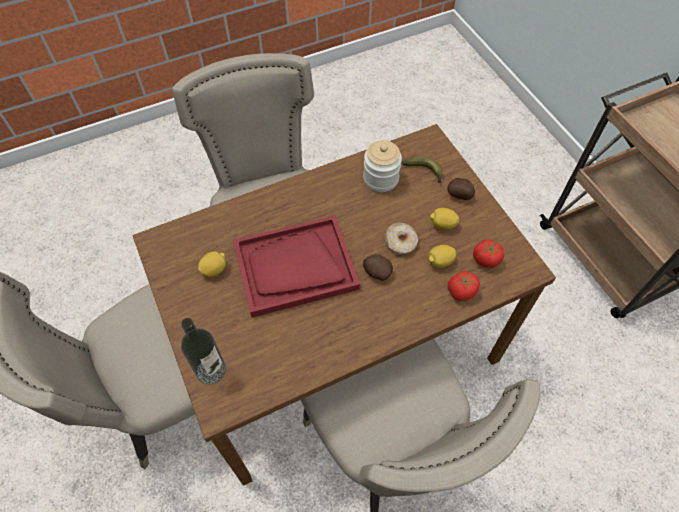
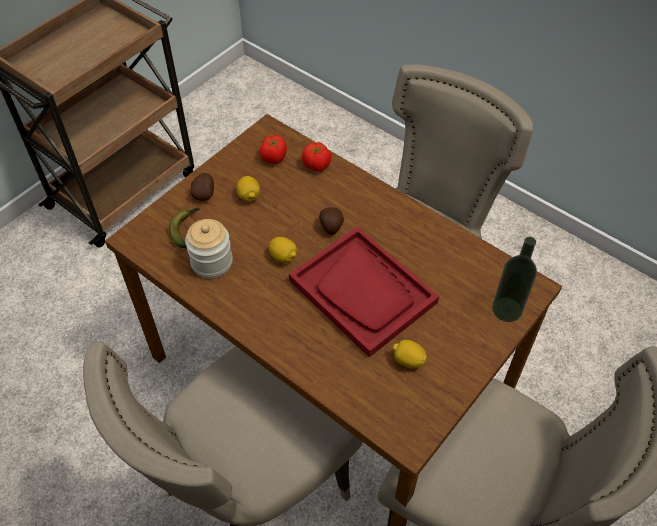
camera: 115 degrees left, 5 degrees down
donut [385,222,418,255] -> none
lemon [428,245,456,268] -> lemon moved to [269,237,297,263]

